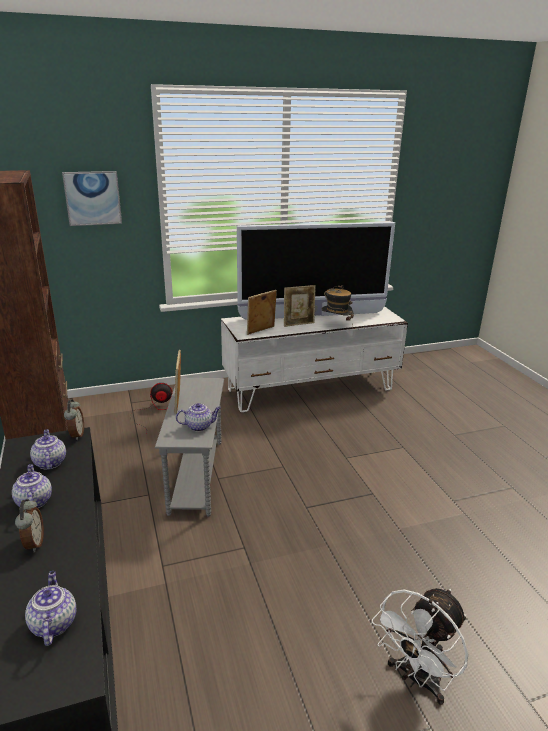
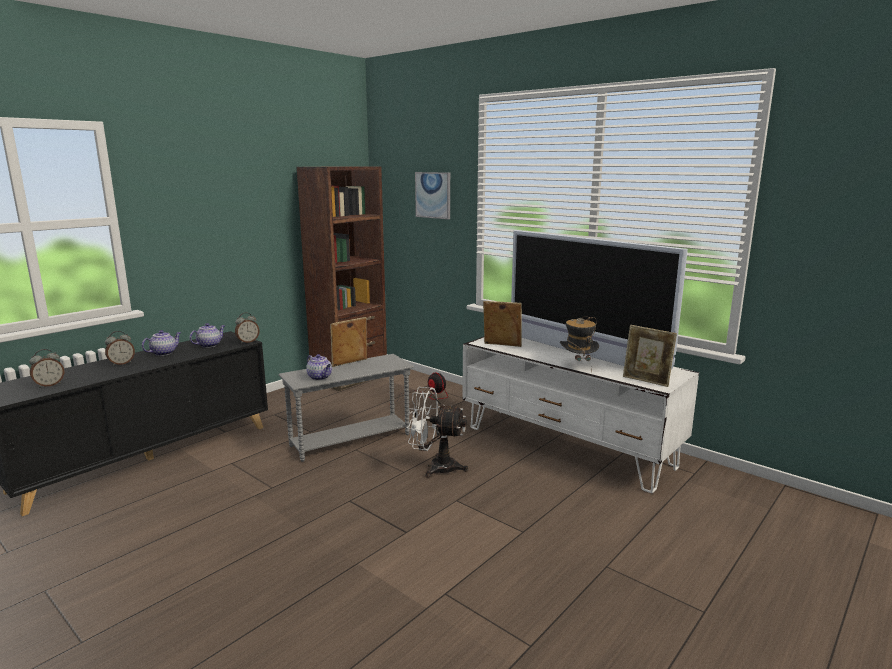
camera: 60 degrees right, 10 degrees down
teapot [25,571,76,646] -> alarm clock [29,349,64,388]
picture frame [284,285,316,327] -> picture frame moved to [623,325,677,387]
white fan [372,588,468,705] -> white fan moved to [407,387,468,478]

